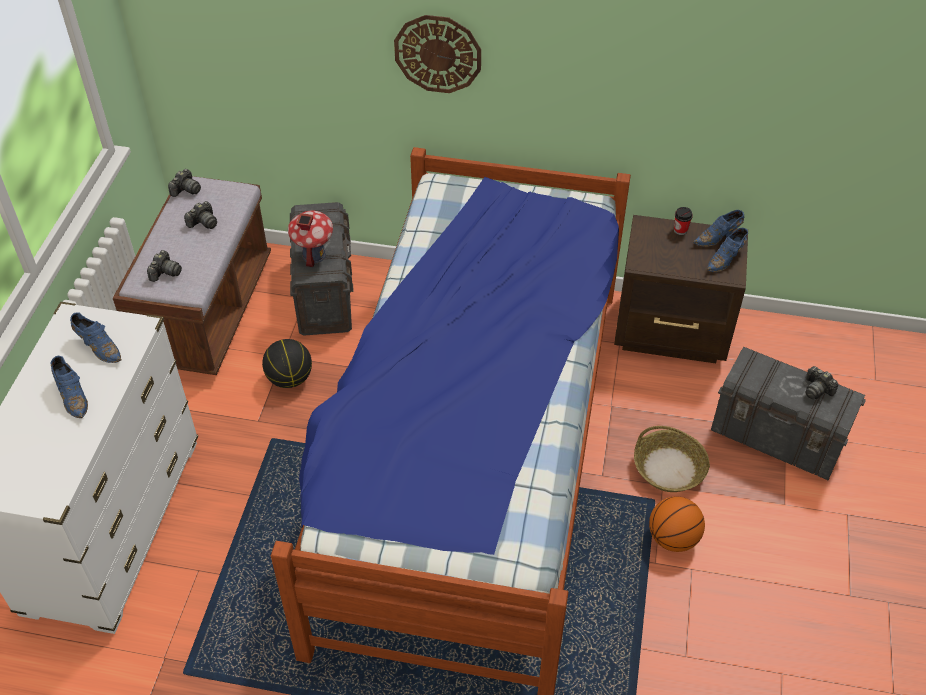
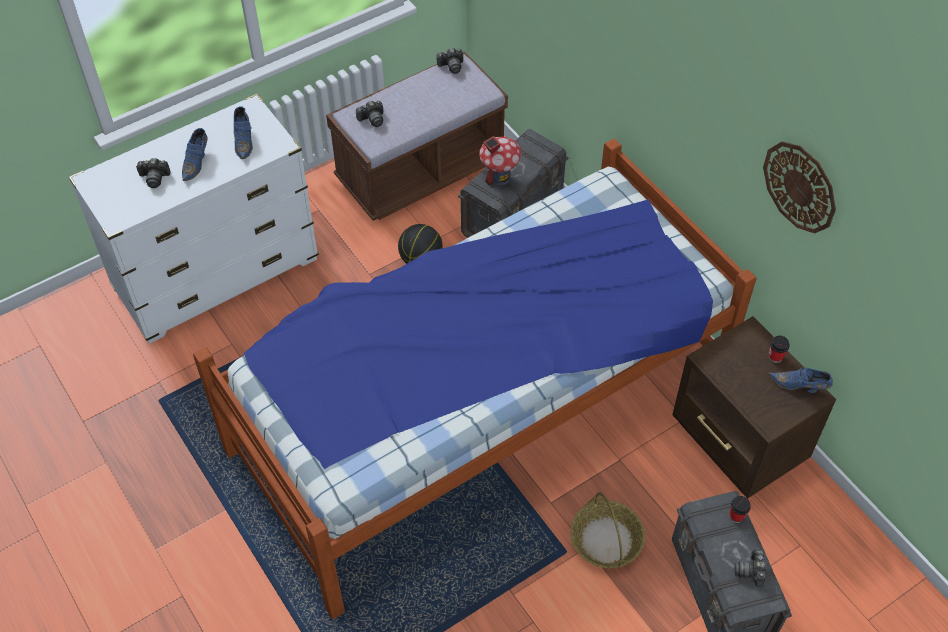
camera: 45 degrees right, 5 degrees up
camera [184,201,217,229] -> camera moved to [136,158,170,188]
wall clock [394,15,481,93] -> wall clock moved to [763,142,836,233]
basketball [649,496,705,552] -> none
blue shoe [707,228,748,272] -> none
none -> cup [729,496,751,523]

